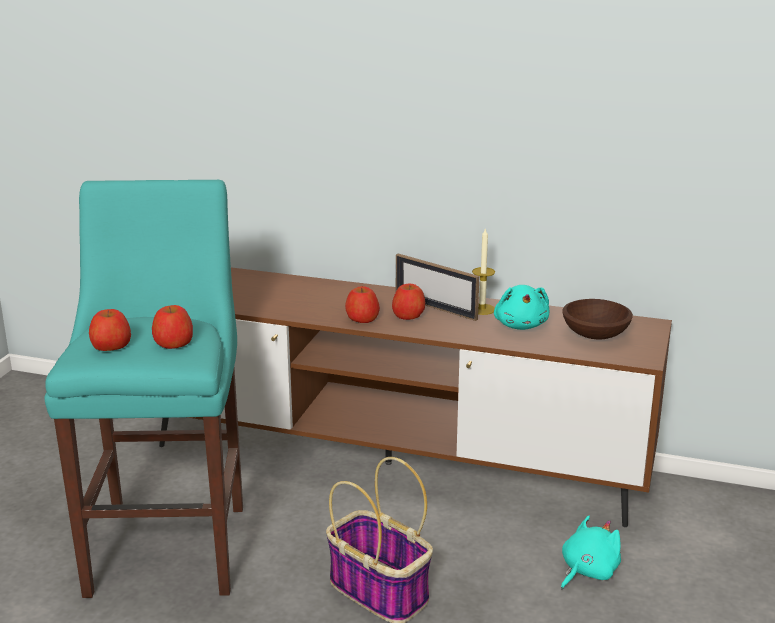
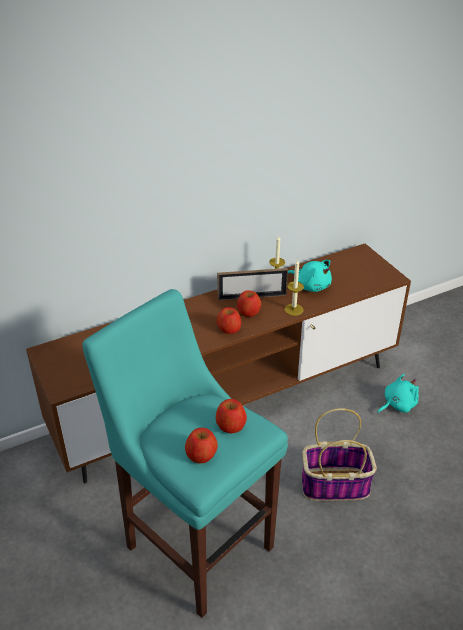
camera: 45 degrees left, 15 degrees up
turquoise plush toy [561,516,621,589] -> turquoise plush toy turned 60 degrees clockwise [377,374,419,413]
brown bowl [562,299,633,340] -> none
none -> candle [285,259,304,316]

